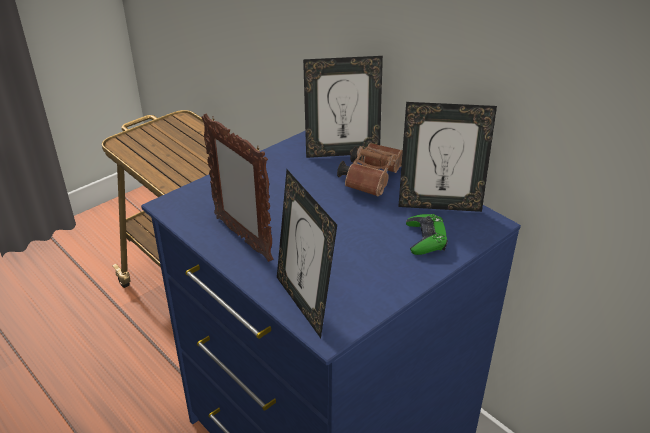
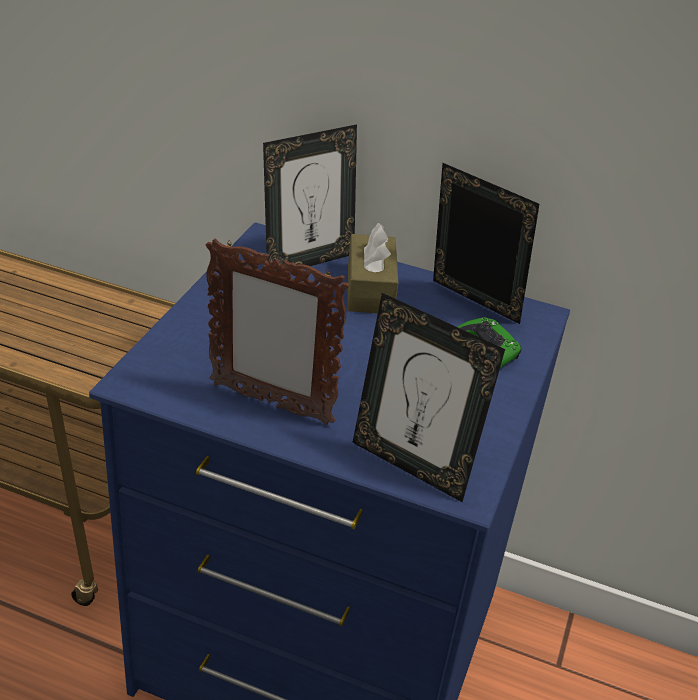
camera: 30 degrees left, 0 degrees up
brown binoculars [337,143,403,196] -> brown tissue box [348,223,398,313]
picture frame [398,102,497,212] -> picture frame turned 120 degrees counterclockwise [433,163,539,324]

